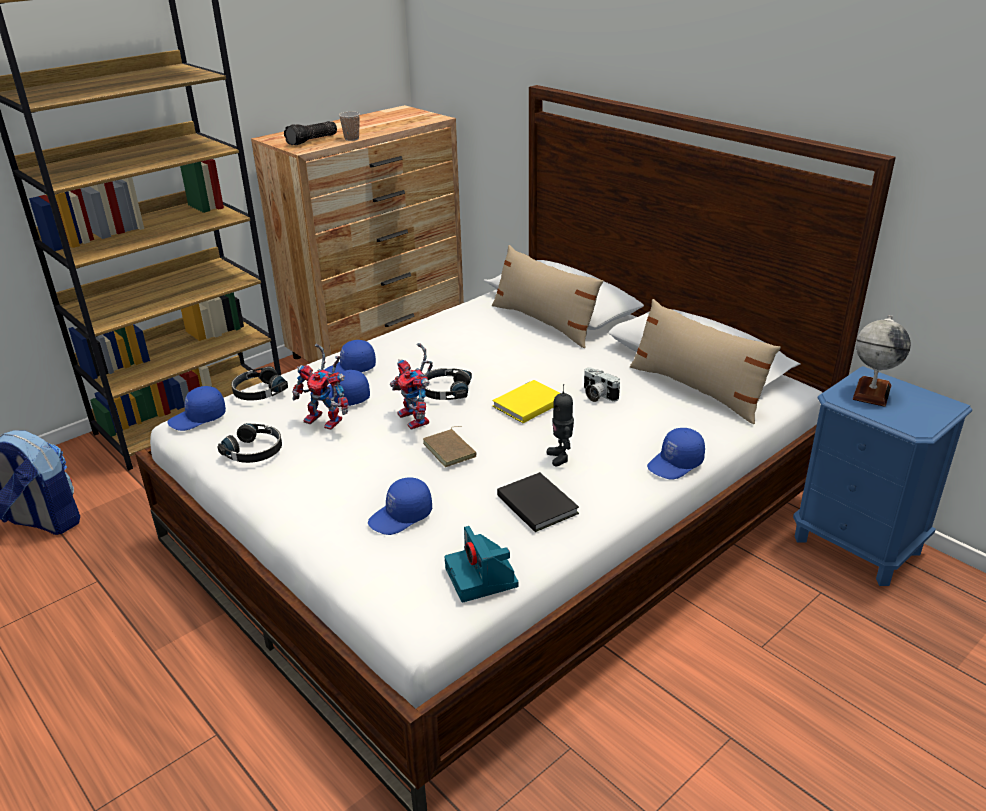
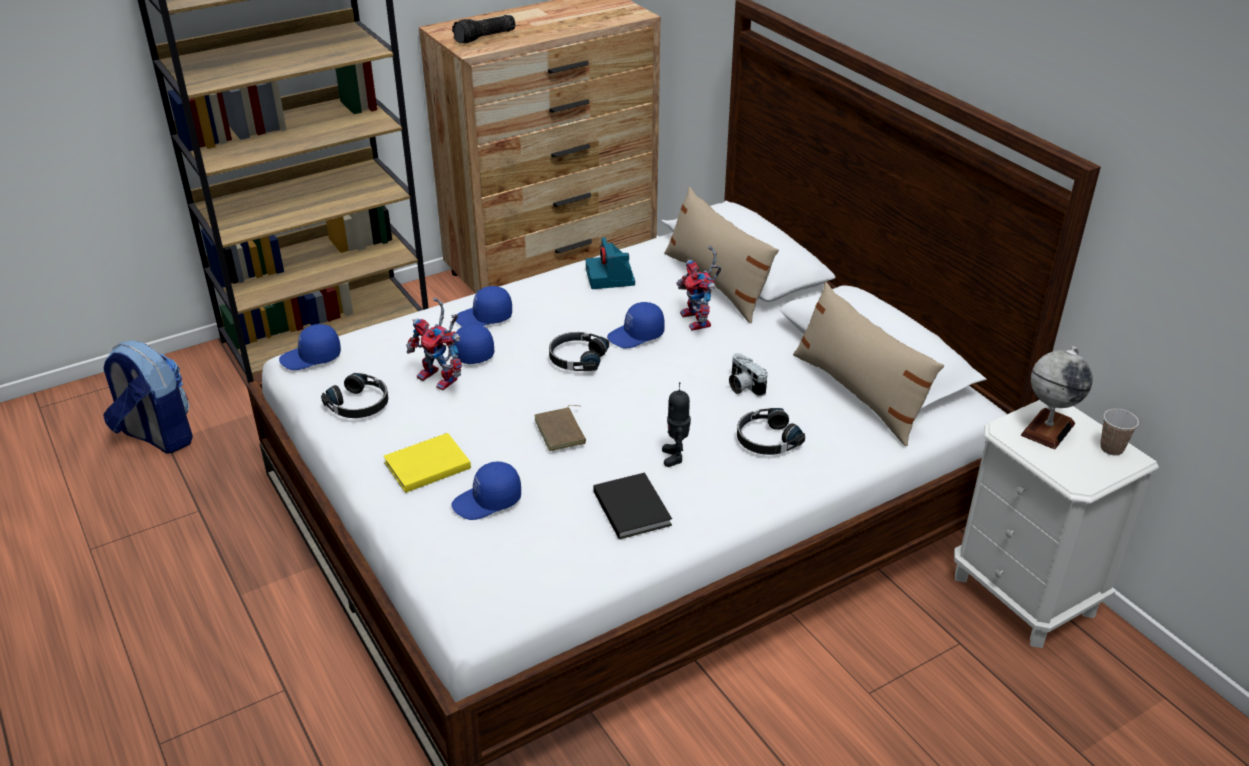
camera: 10 degrees right, 5 degrees up
black headphones [231,367,288,400] -> black headphones moved to [737,408,805,455]
cup [339,112,360,141] -> cup moved to [1100,409,1139,456]
toy robot [390,343,433,430] -> toy robot moved to [676,246,721,331]
camera [444,526,518,602] -> camera moved to [585,237,635,289]
yellow book [492,380,560,423] -> yellow book moved to [383,433,471,493]
blue cap [647,428,705,480] -> blue cap moved to [607,302,665,349]
blue nightstand [793,366,972,586] -> white nightstand [954,400,1159,648]

